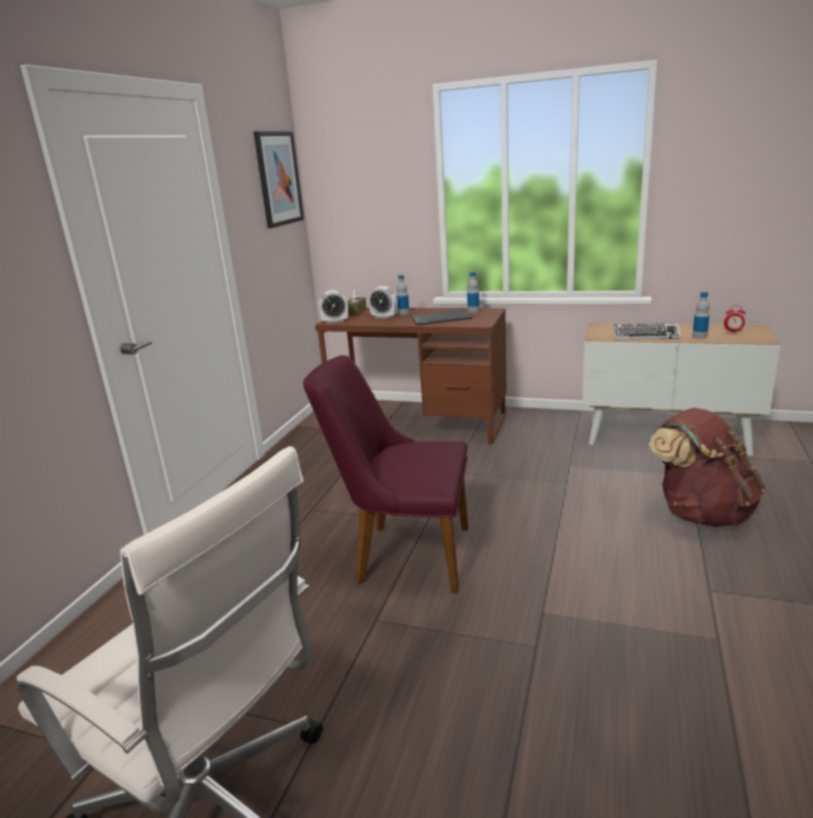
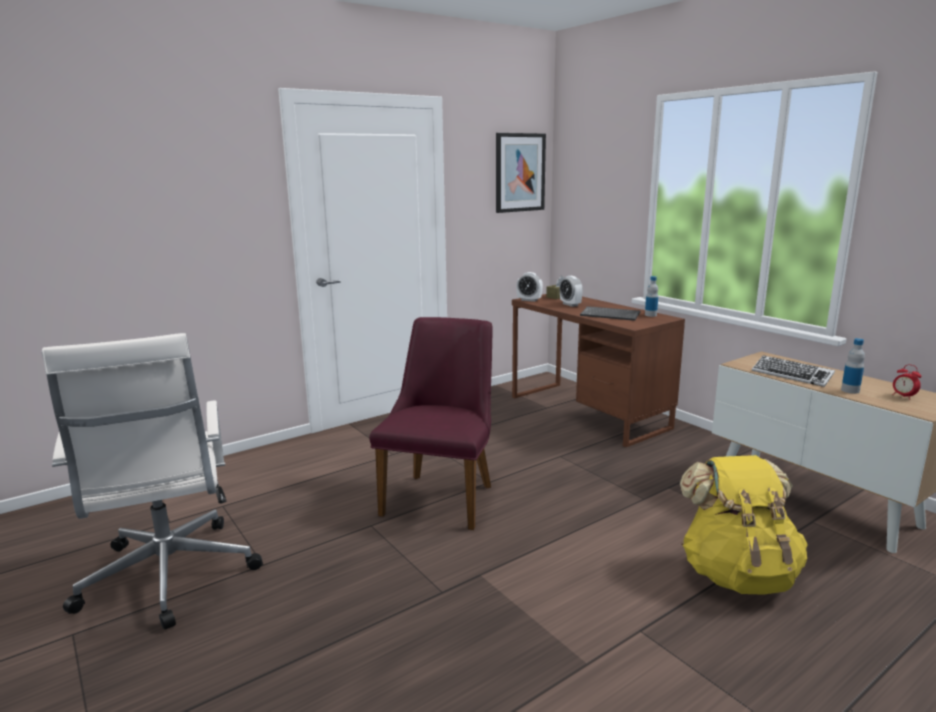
camera: 35 degrees right, 5 degrees down
purple chair [303,355,468,593] -> purple chair turned 60 degrees clockwise [369,317,493,530]
bottle [397,275,409,315] -> none
brown backpack [649,408,765,527] -> yellow backpack [680,455,808,595]

